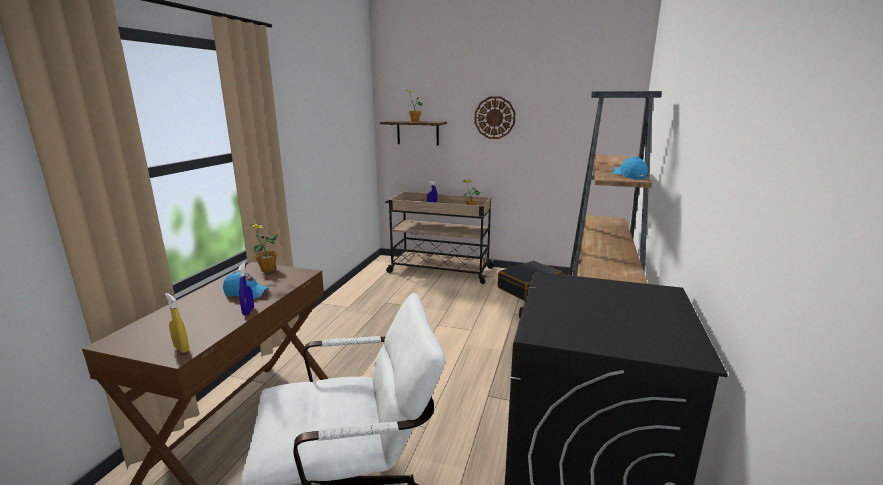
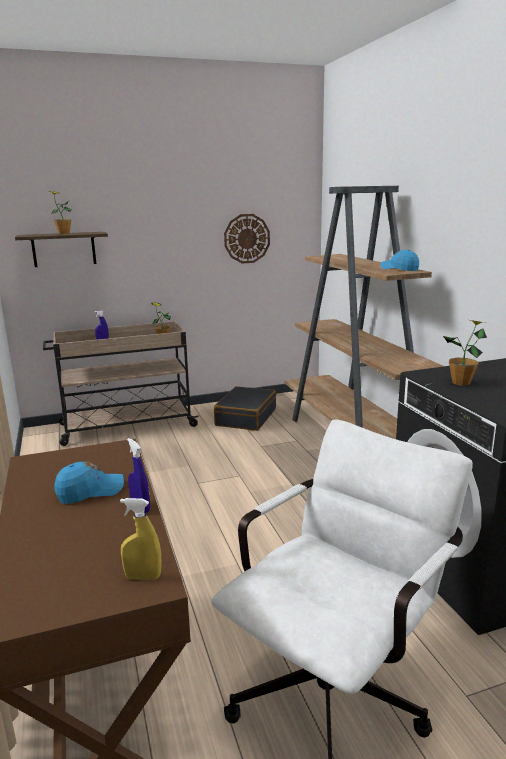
camera: 35 degrees left, 0 degrees up
potted plant [250,224,278,272] -> potted plant moved to [443,320,487,386]
wall clock [475,96,516,139] -> wall clock moved to [224,214,270,263]

